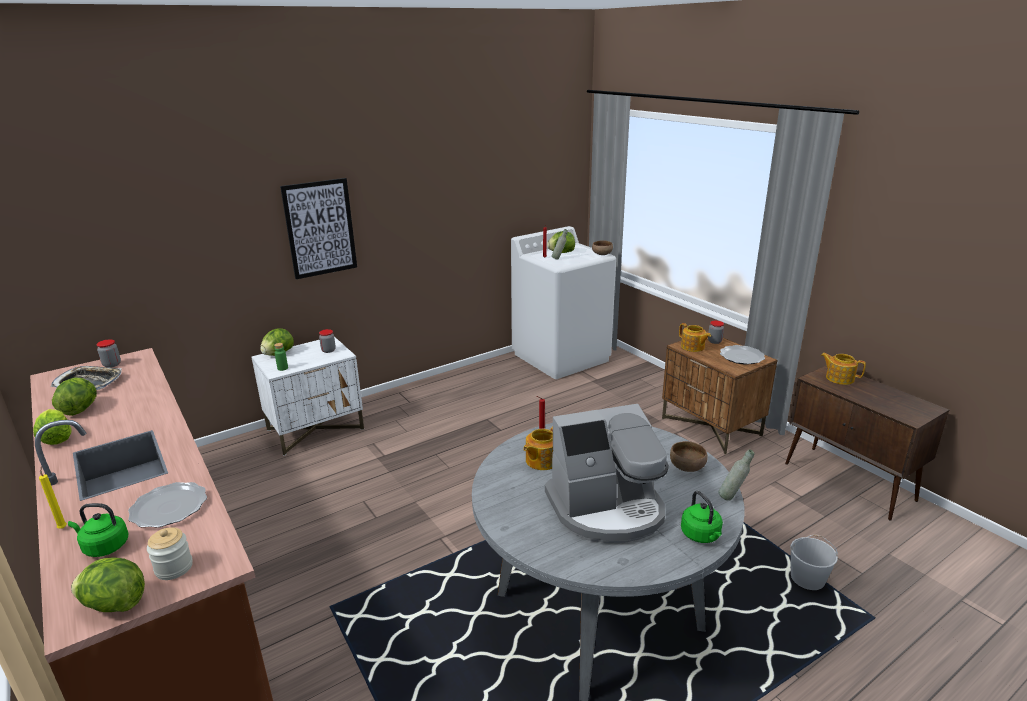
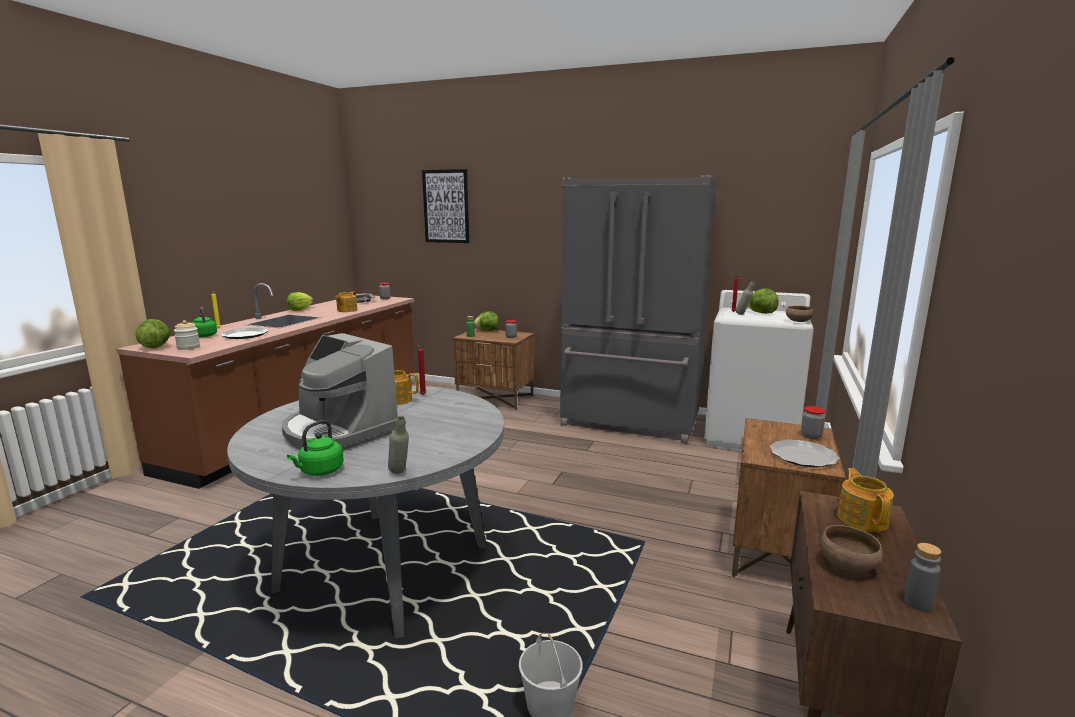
camera: 55 degrees right, 10 degrees down
lettuce [52,377,97,416] -> none
white nightstand [251,336,364,456] -> brown nightstand [453,328,534,410]
picture [280,178,357,279] -> picture moved to [422,169,469,243]
brown bowl [670,441,708,472] -> brown bowl moved to [820,525,882,573]
teapot [679,323,711,352] -> teapot moved to [336,291,357,312]
none -> grey fridge [560,175,717,443]
none -> grey bottle [904,543,941,611]

